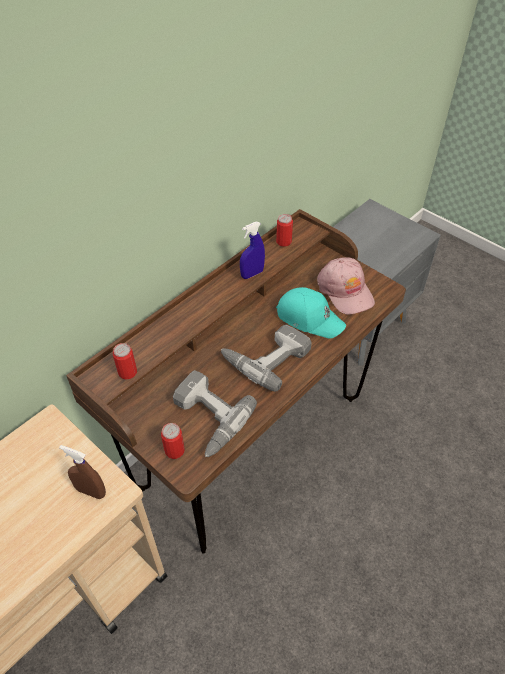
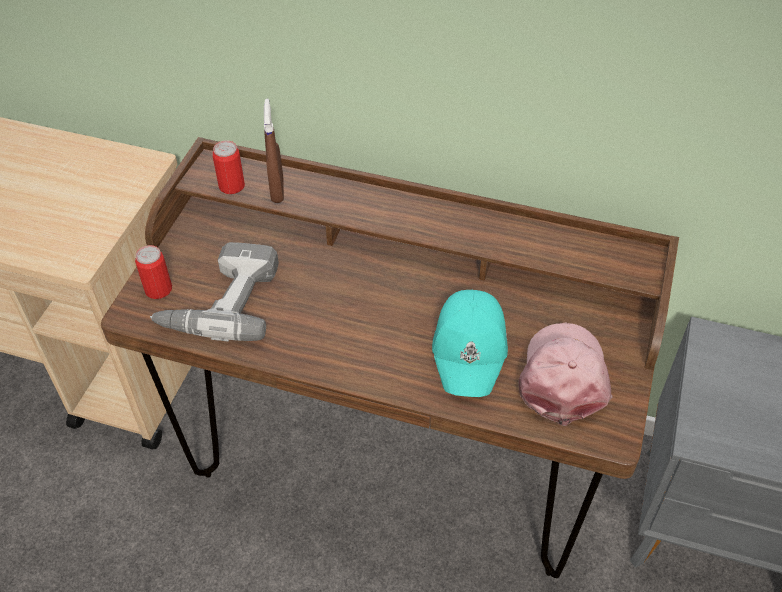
camera: 65 degrees right, 0 degrees up
brown spray bottle [59,445,106,499] -> brown spray bottle moved to [264,99,284,203]
power drill [221,325,312,392] -> none
blue spray bottle [240,222,265,279] -> none
can [276,214,293,247] -> none
pink cap [317,257,375,315] -> pink cap turned 150 degrees clockwise [518,322,613,426]

